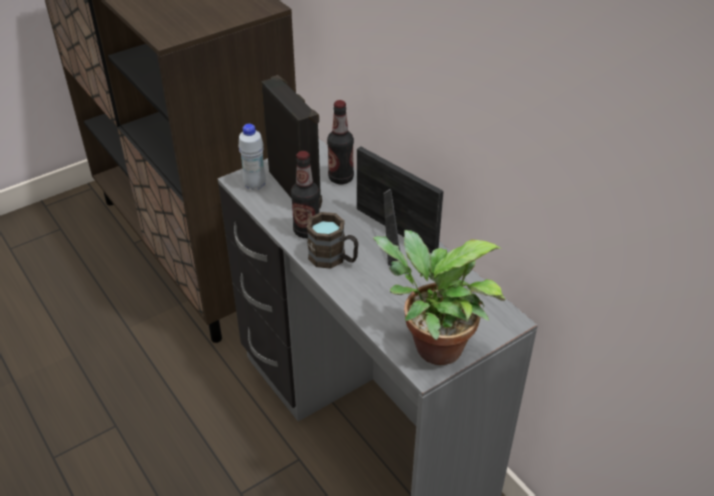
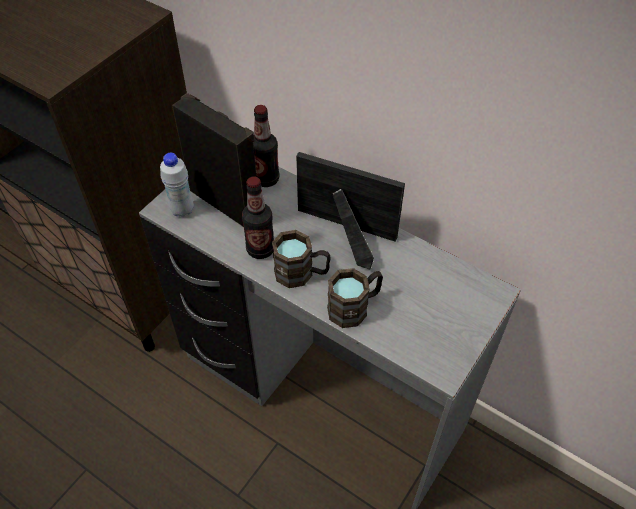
camera: 20 degrees left, 10 degrees up
potted plant [373,230,506,365] -> none
none -> brown mug [327,268,383,328]

